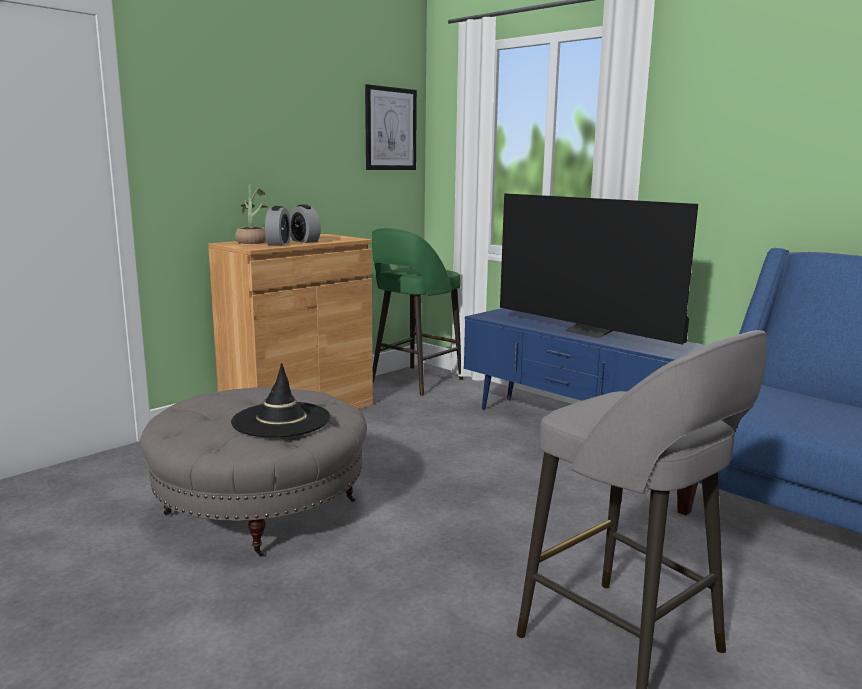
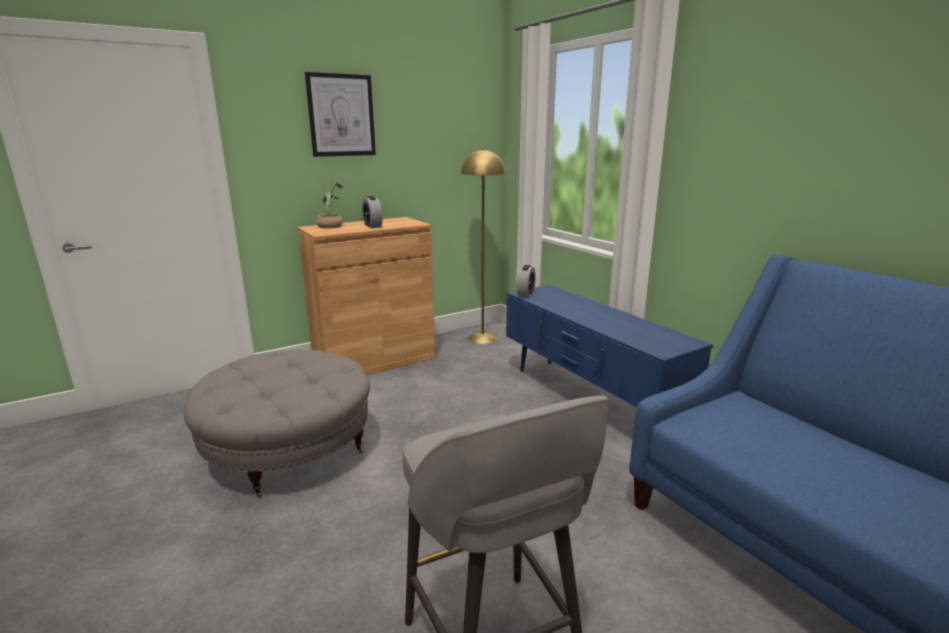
camera: 15 degrees right, 5 degrees up
black hat [231,363,330,437] -> none
alarm clock [265,206,291,246] -> alarm clock moved to [517,265,536,298]
picture [365,84,417,170] -> picture moved to [305,72,376,157]
green stool [372,228,463,396] -> yellow floor lamp [461,149,505,344]
television [500,193,698,345] -> none

